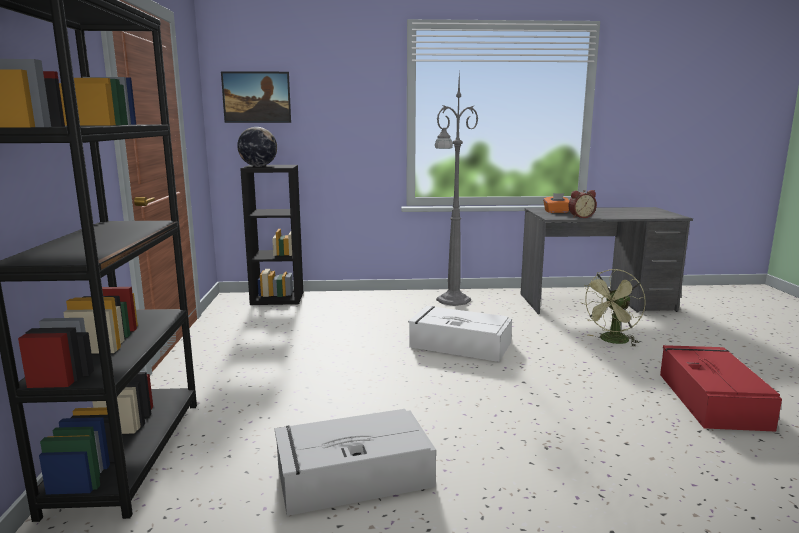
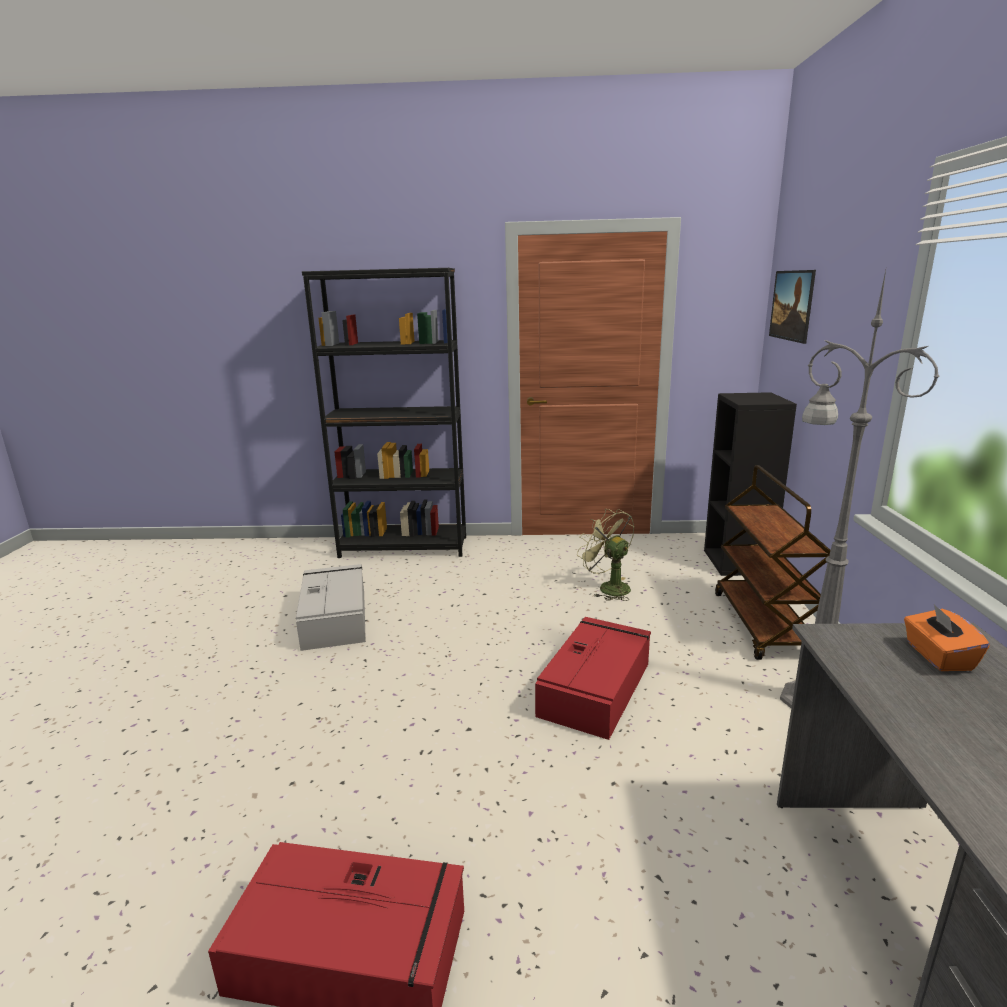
camera: 95 degrees right, 5 degrees up
globe [237,127,277,167] -> none
white storage box [408,306,512,362] -> red storage box [535,617,651,740]
alarm clock [569,190,597,218] -> none
green fan [582,269,646,347] -> green fan moved to [577,509,634,601]
none -> brown cart [715,465,830,660]

